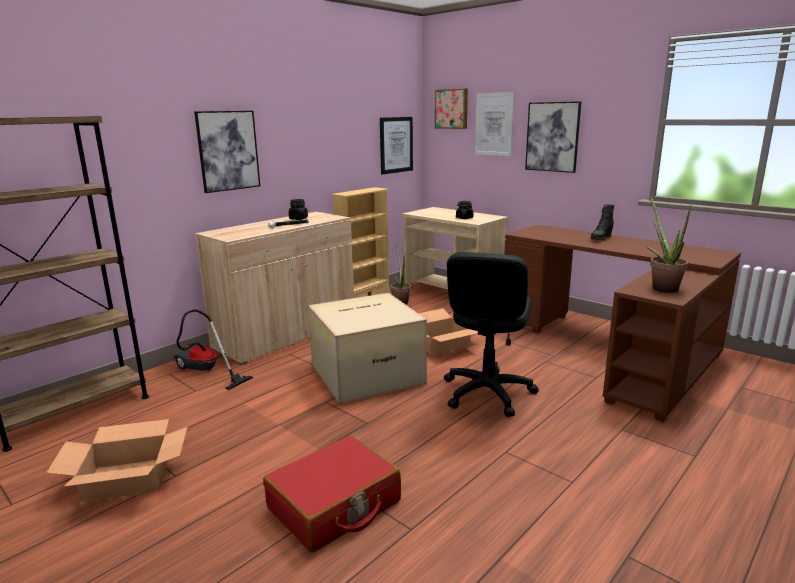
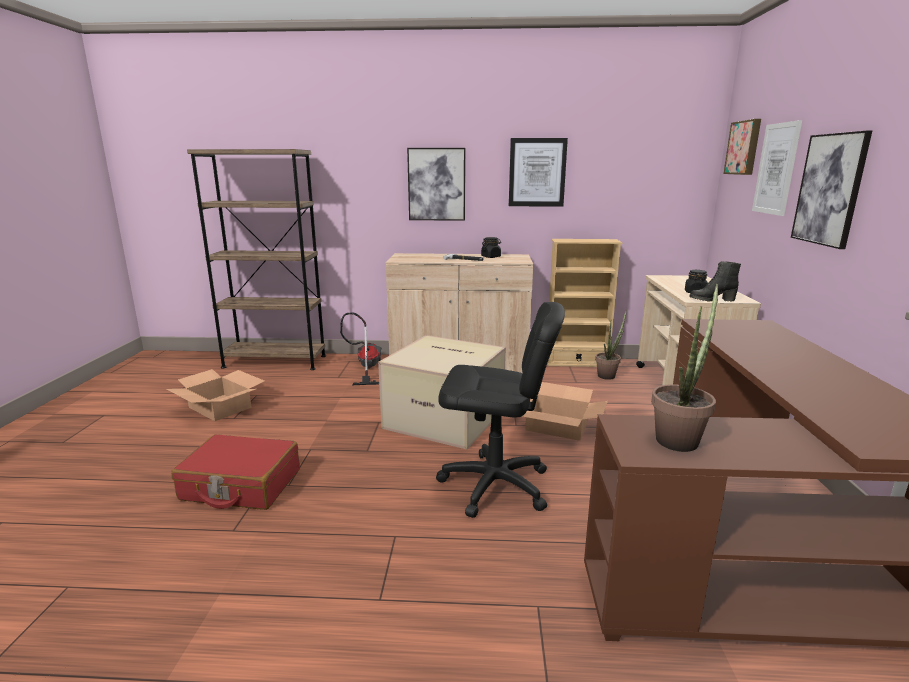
camera: 50 degrees right, 0 degrees up
picture [380,117,413,174] -> picture moved to [509,138,568,207]
black office chair [444,252,539,417] -> black office chair turned 150 degrees counterclockwise [436,302,565,518]
black boot [591,205,614,240] -> black boot moved to [689,261,741,302]

